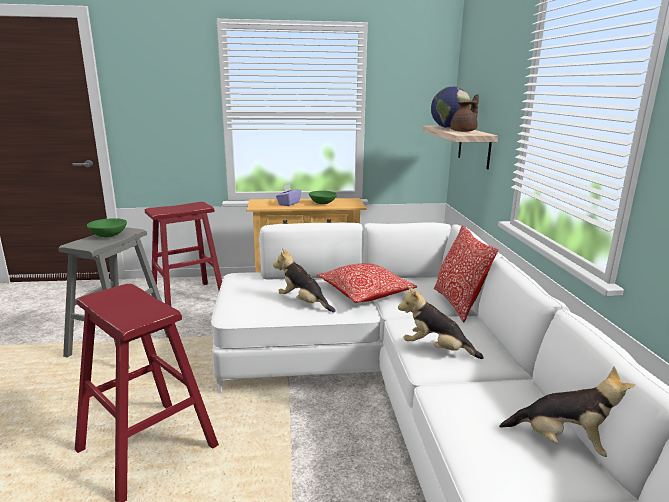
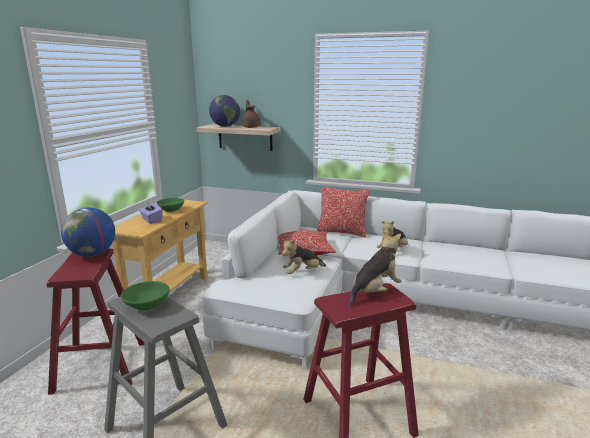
camera: 65 degrees left, 0 degrees up
plush toy [499,367,635,457] -> plush toy moved to [348,231,402,306]
none -> globe [61,208,115,257]

